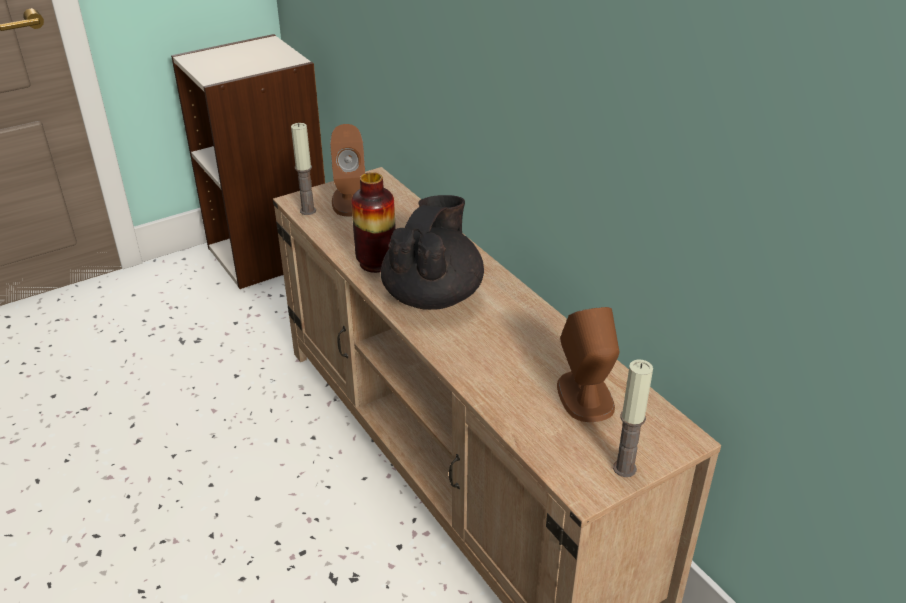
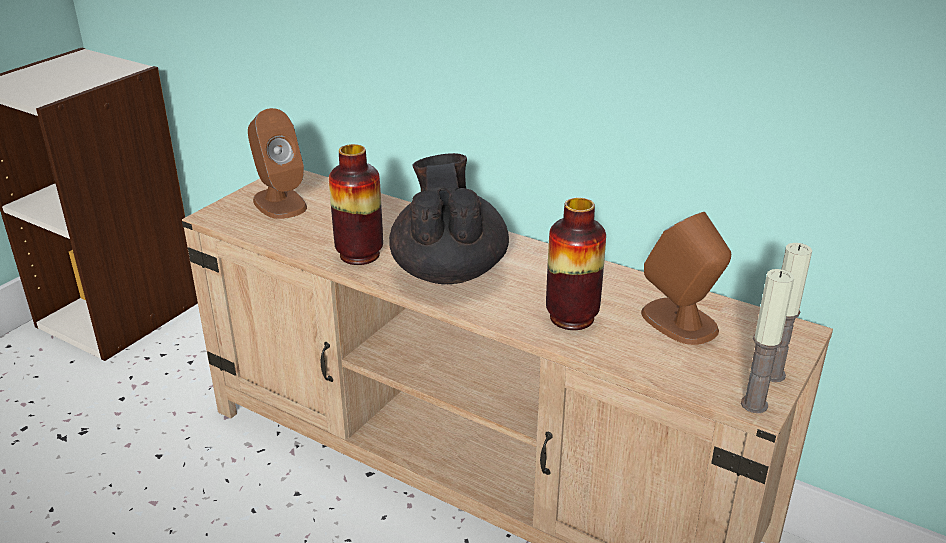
camera: 25 degrees left, 5 degrees down
candle [291,123,316,215] -> candle moved to [741,269,794,413]
none -> vase [546,198,606,330]

